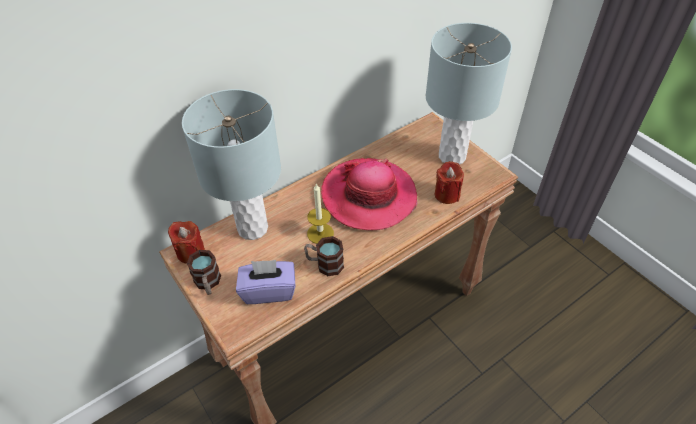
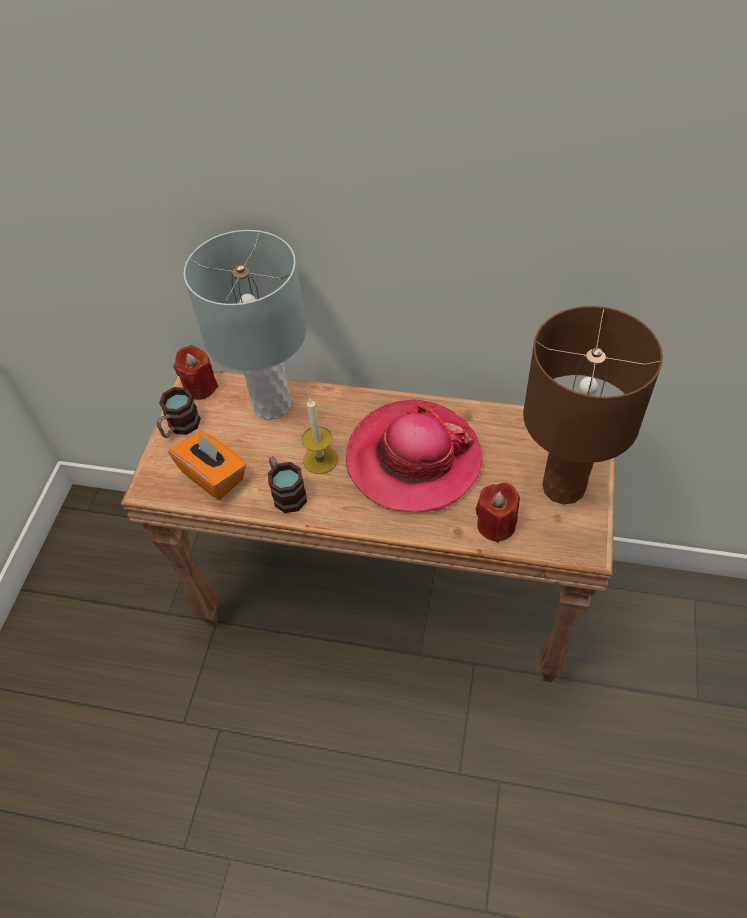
camera: 50 degrees right, 5 degrees up
purple tissue box [236,260,296,304] -> orange tissue box [169,431,247,500]
grey table lamp [426,23,512,164] -> brown table lamp [523,306,663,504]

